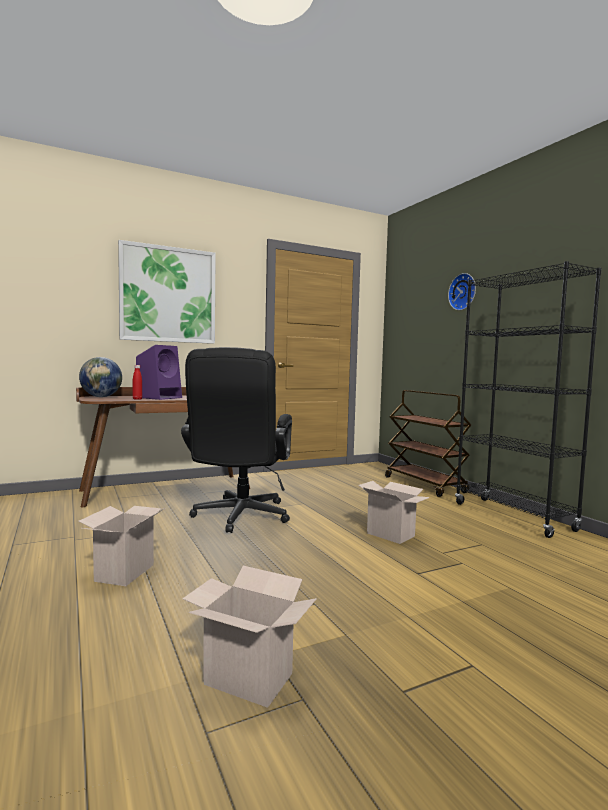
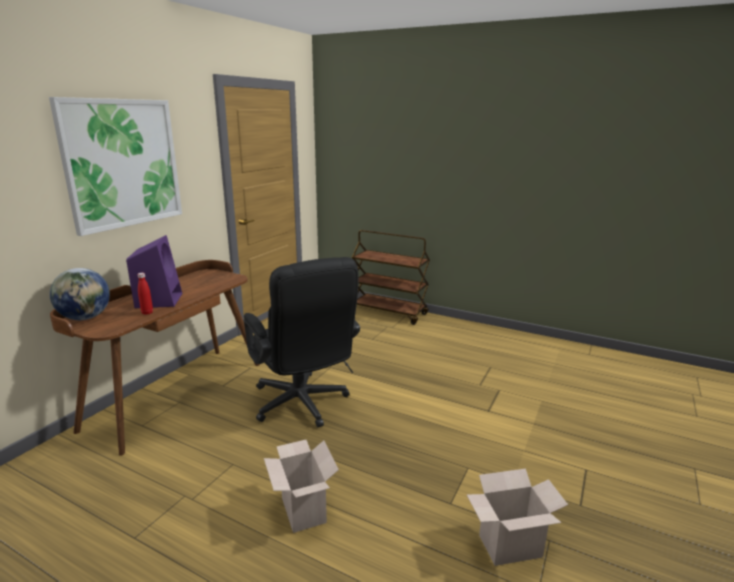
camera: 35 degrees left, 15 degrees up
cardboard box [358,481,430,544] -> none
wall clock [448,273,476,311] -> none
black bookcase [455,261,601,538] -> none

